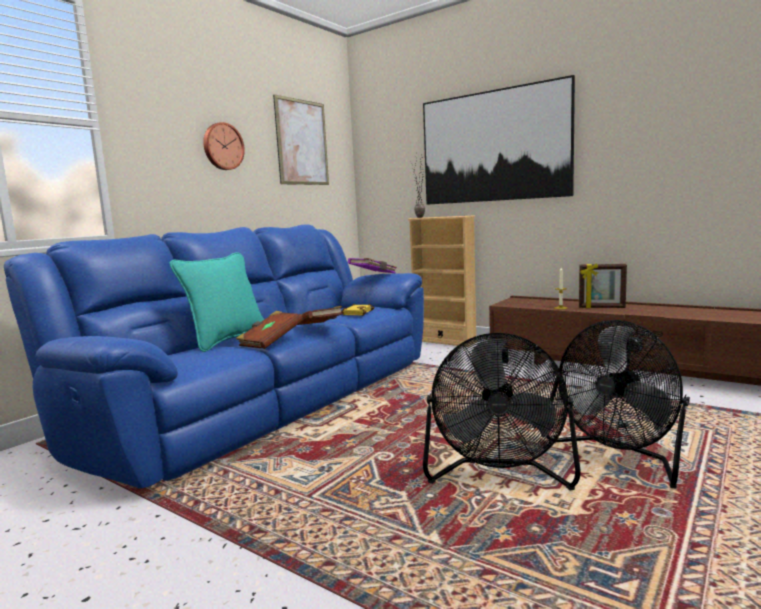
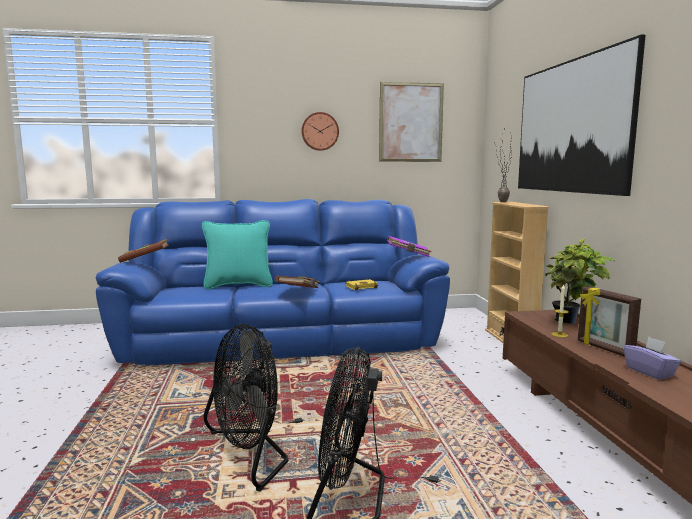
camera: 45 degrees right, 0 degrees up
brown book [236,311,303,349] -> brown book moved to [118,239,169,263]
none -> potted plant [545,238,614,324]
none -> purple tissue box [624,337,681,380]

